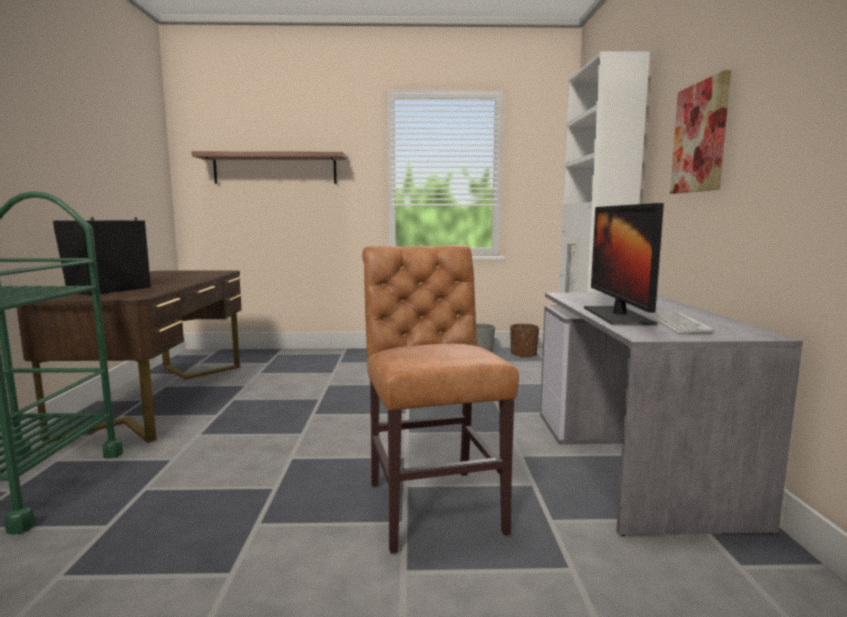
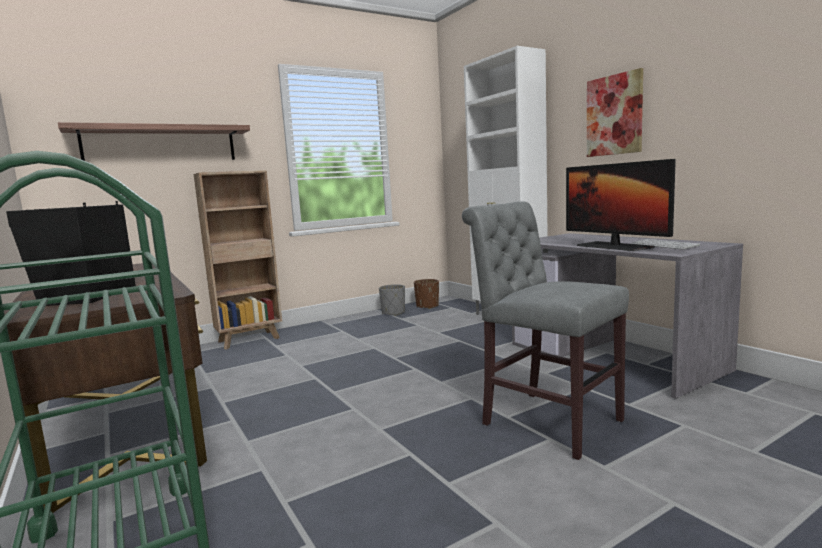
camera: 30 degrees left, 0 degrees up
brown chair [362,245,519,553] -> grey chair [462,201,629,460]
none -> brown bookcase [194,170,282,349]

